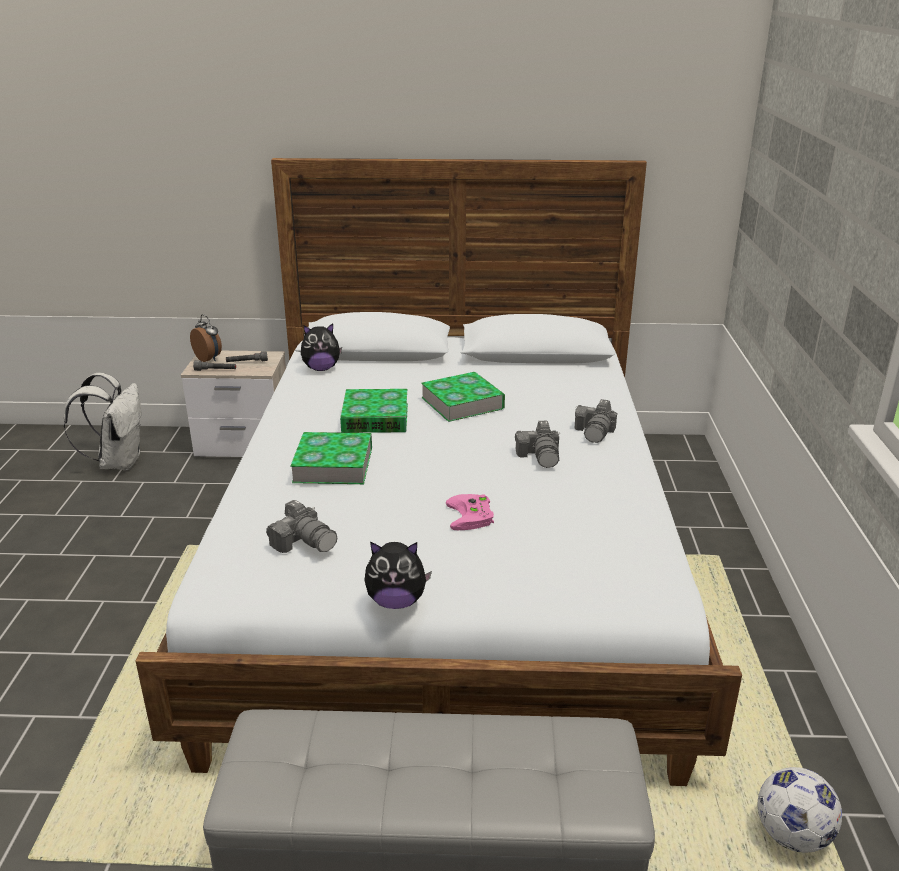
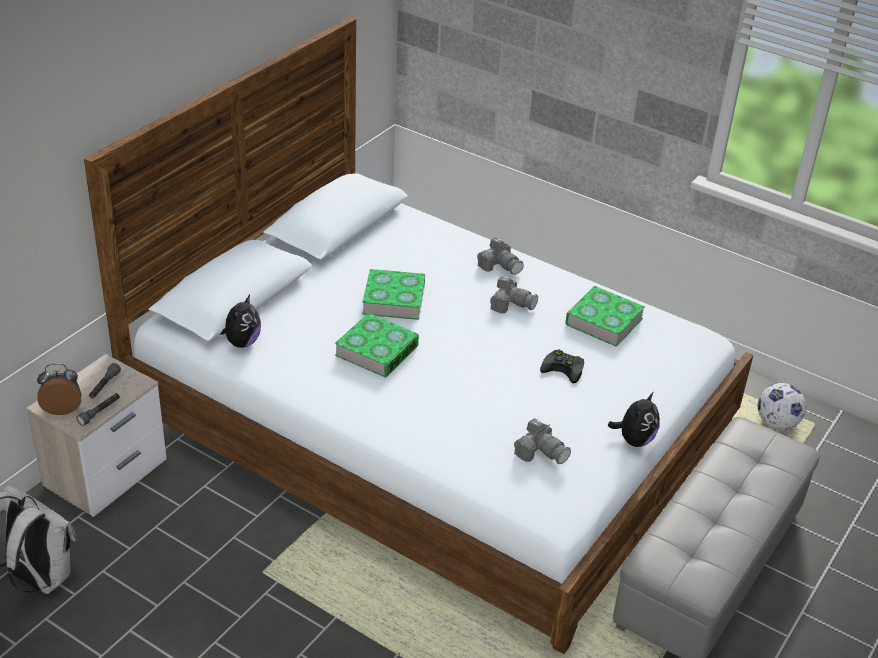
camera: 60 degrees left, 10 degrees up
camera [266,500,337,553] -> camera turned 60 degrees clockwise [514,418,571,464]
book [290,432,372,484] -> book moved to [565,286,645,347]
pink game controller [445,494,494,530] -> black game controller [540,349,584,383]

